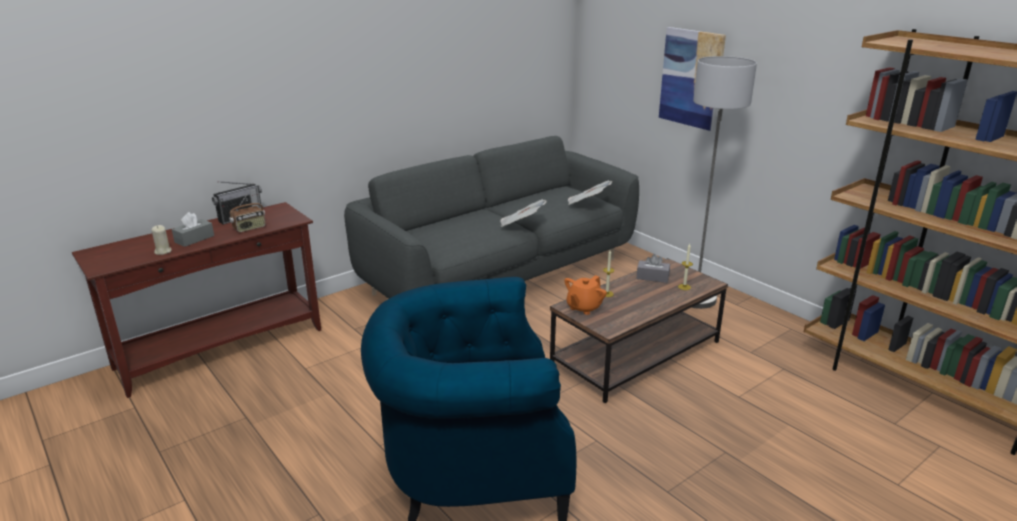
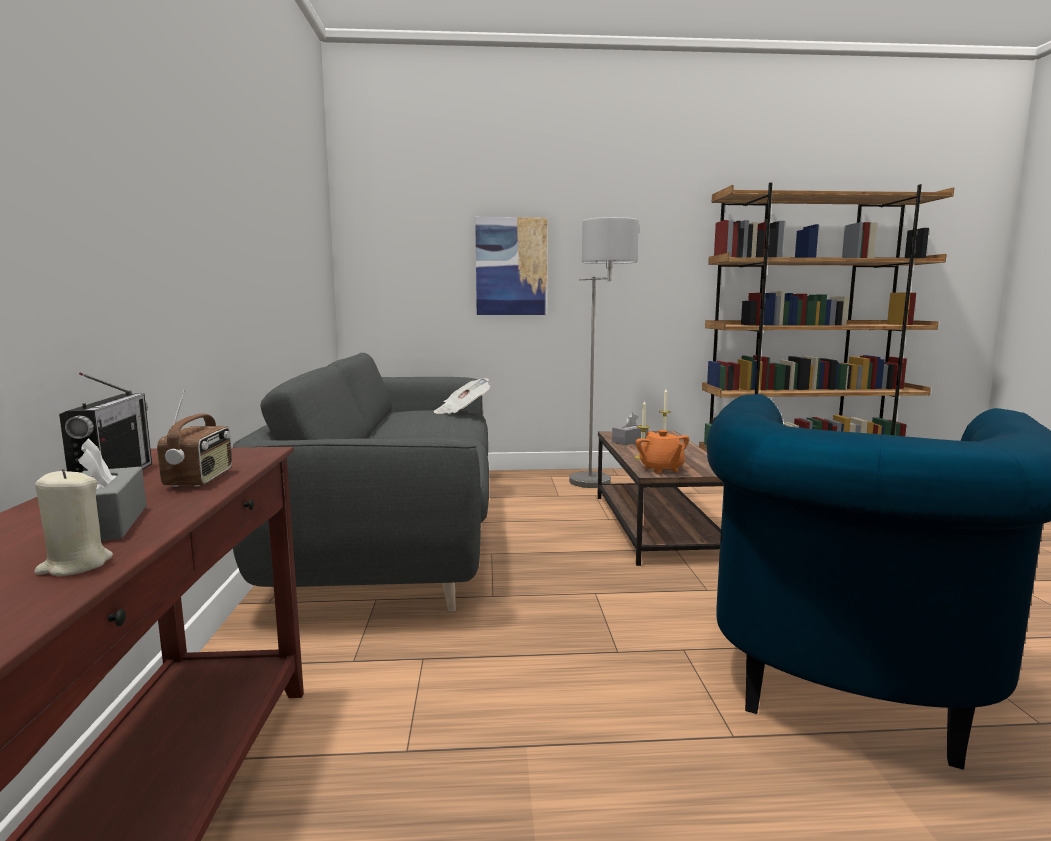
camera: 55 degrees left, 15 degrees down
newspaper [500,199,547,227] -> none

